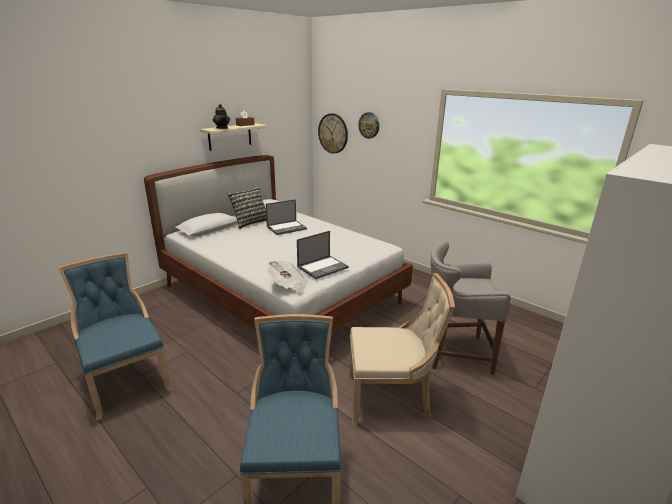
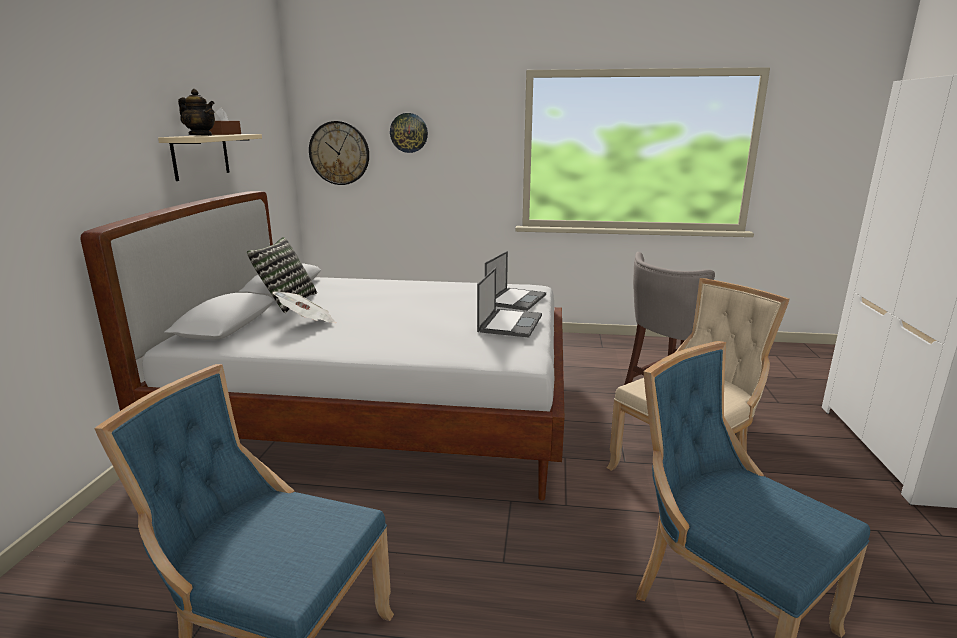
camera: 35 degrees left, 5 degrees down
laptop [266,199,307,235] -> laptop moved to [485,251,546,311]
newspaper [268,261,307,293] -> newspaper moved to [273,292,336,323]

